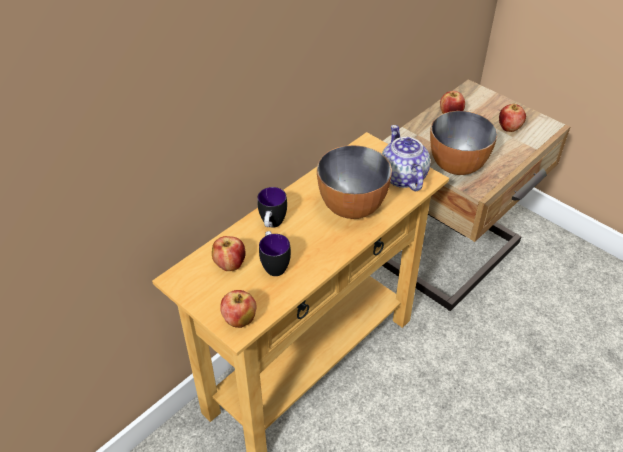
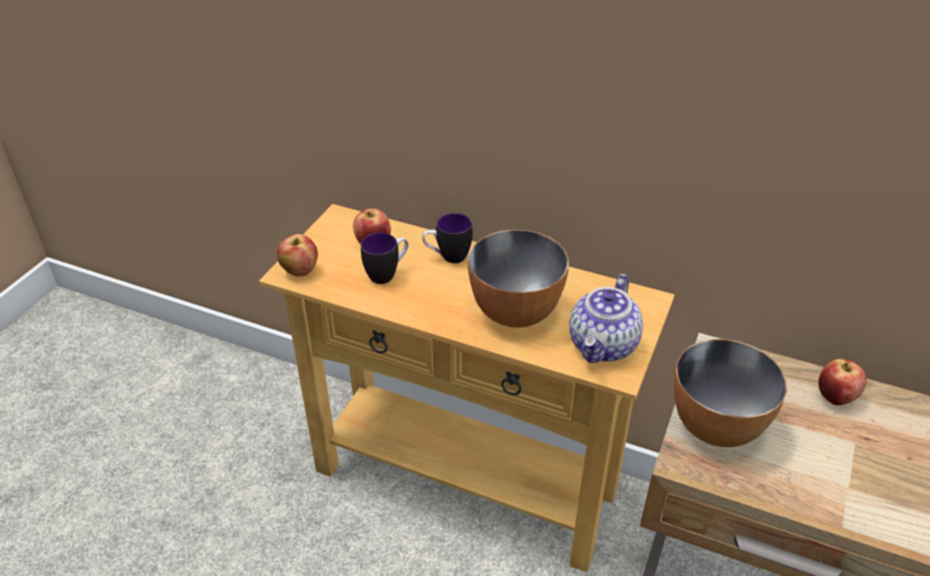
camera: 70 degrees right, 5 degrees down
teapot [382,125,430,191] -> teapot turned 150 degrees clockwise [569,274,643,363]
apple [499,104,526,132] -> none

